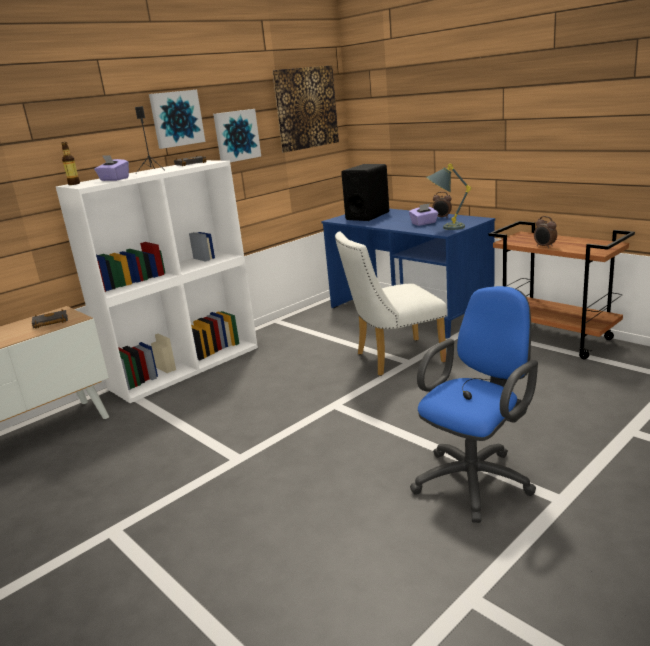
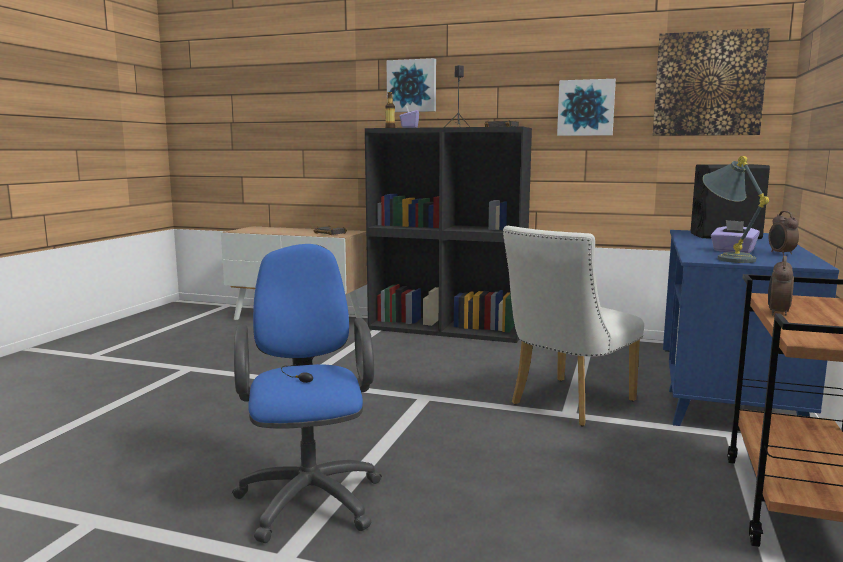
camera: 60 degrees right, 10 degrees down
white bookcase [56,160,258,403] -> black bookcase [365,127,532,343]
picture [149,90,205,149] -> picture moved to [387,58,436,112]
white chair [335,232,447,376] -> white chair turned 90 degrees counterclockwise [503,226,644,426]
blue office chair [410,286,538,523] -> blue office chair turned 120 degrees counterclockwise [232,244,382,543]

